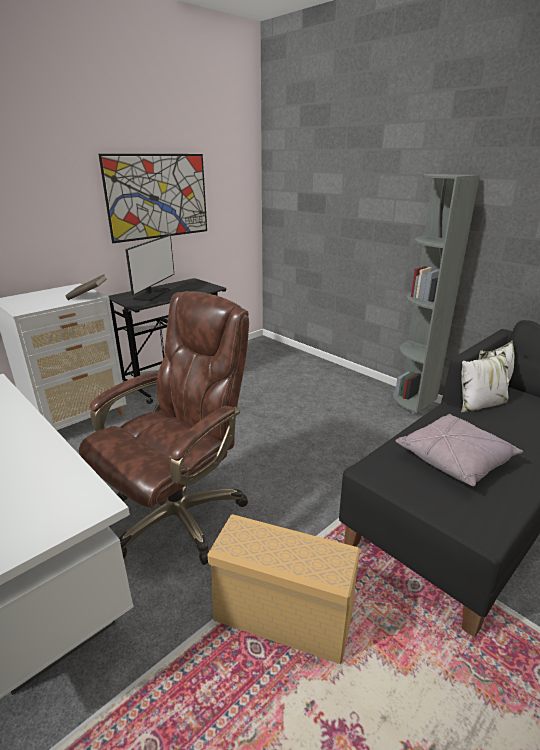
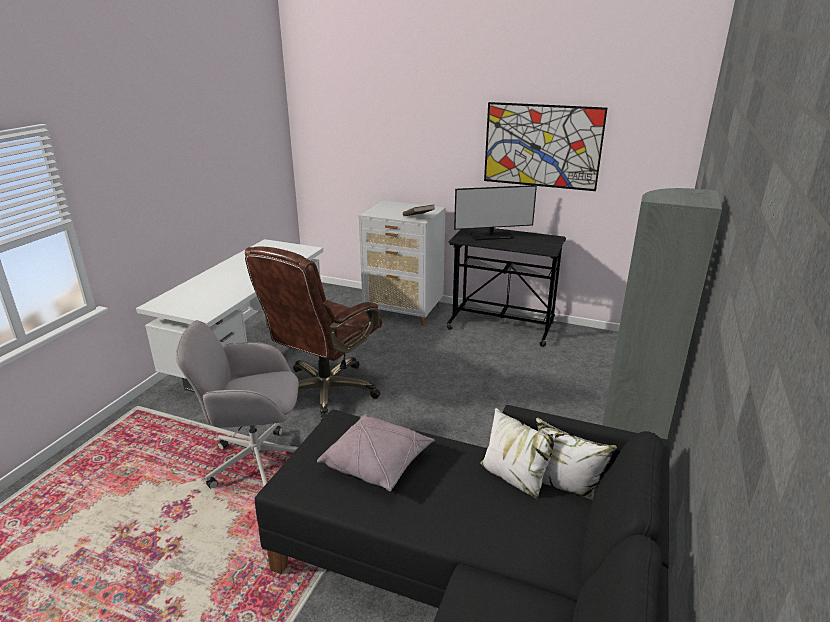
camera: 65 degrees right, 0 degrees up
brown office chair [79,291,249,565] -> brown office chair turned 105 degrees clockwise [245,247,382,421]
beige storage box [207,514,360,664] -> grey office chair [176,320,299,489]

